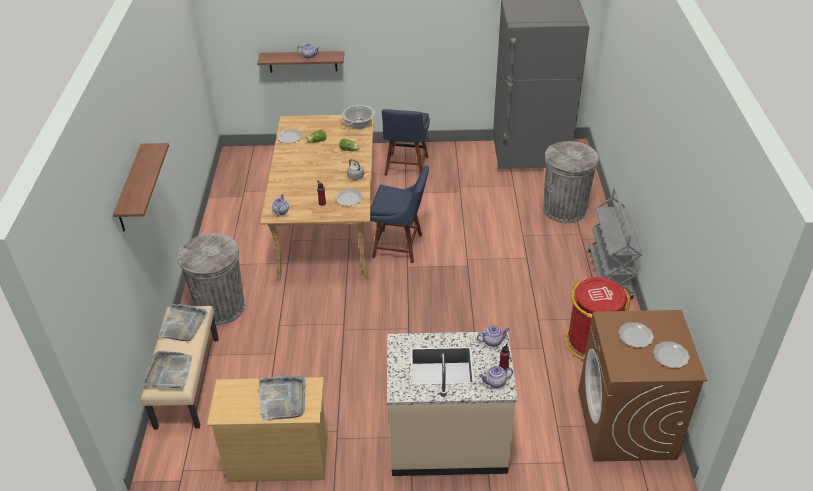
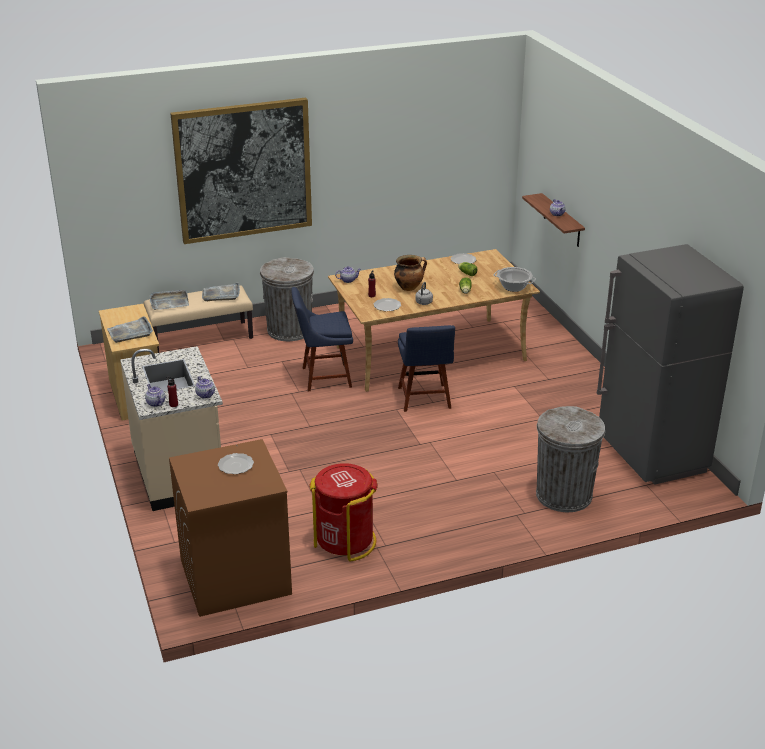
camera: 70 degrees right, 10 degrees down
shelf [113,143,169,232] -> picture [170,98,312,244]
blue chair [382,109,430,176] -> blue chair moved to [291,287,353,391]
grey cart [588,188,642,299] -> none
plate [653,341,690,368] -> none
none -> cooking pot [394,255,427,291]

